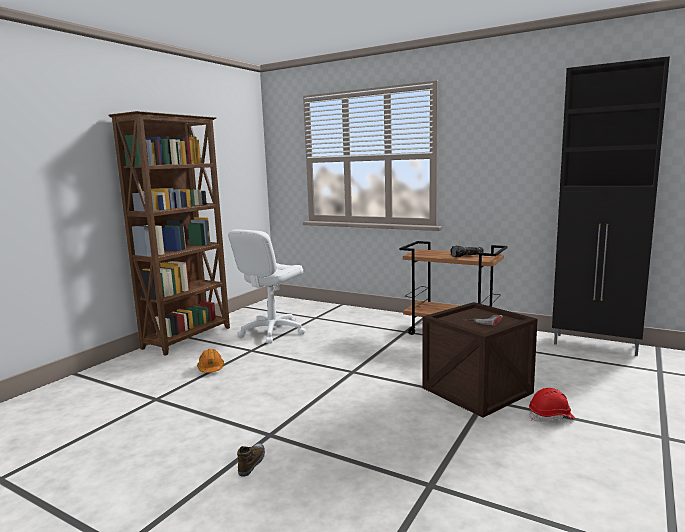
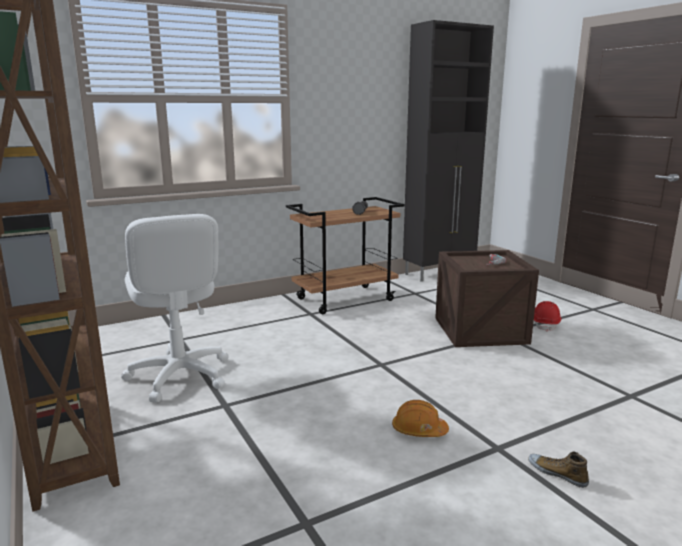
camera: 60 degrees left, 5 degrees up
orange hard hat [197,349,224,373] -> orange hard hat moved to [392,400,449,437]

